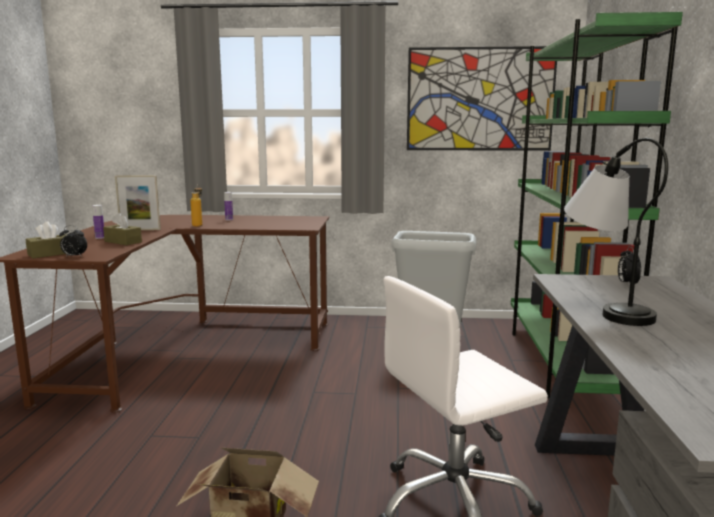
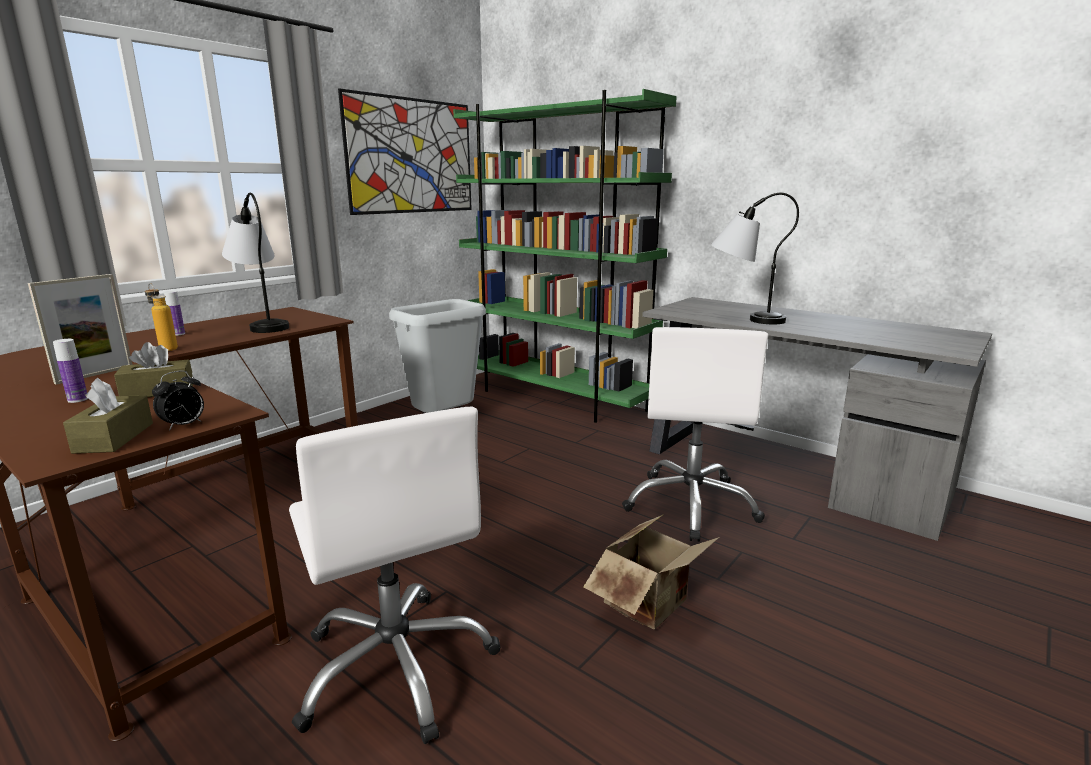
camera: 55 degrees left, 5 degrees up
alarm clock [618,246,641,287] -> none
none -> table lamp [222,193,289,333]
none -> white office chair [289,407,501,744]

